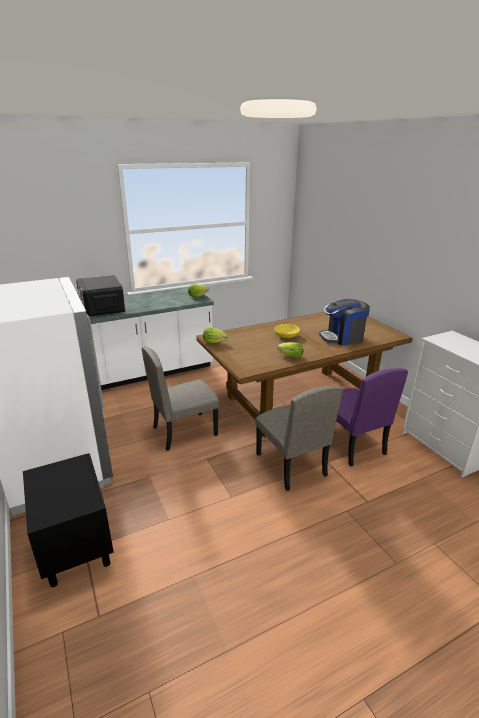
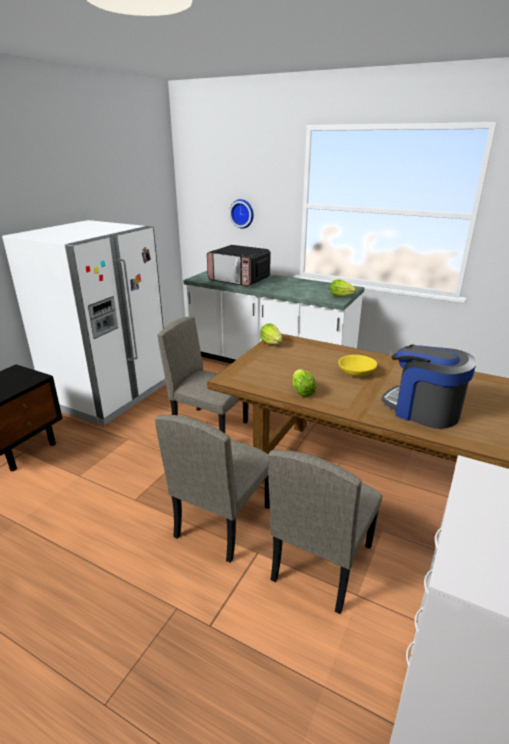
camera: 55 degrees right, 0 degrees up
microwave [76,275,125,317] -> microwave turned 90 degrees counterclockwise [207,245,271,286]
purple chair [336,368,408,466] -> beige chair [268,450,382,614]
none -> wall clock [229,199,254,229]

